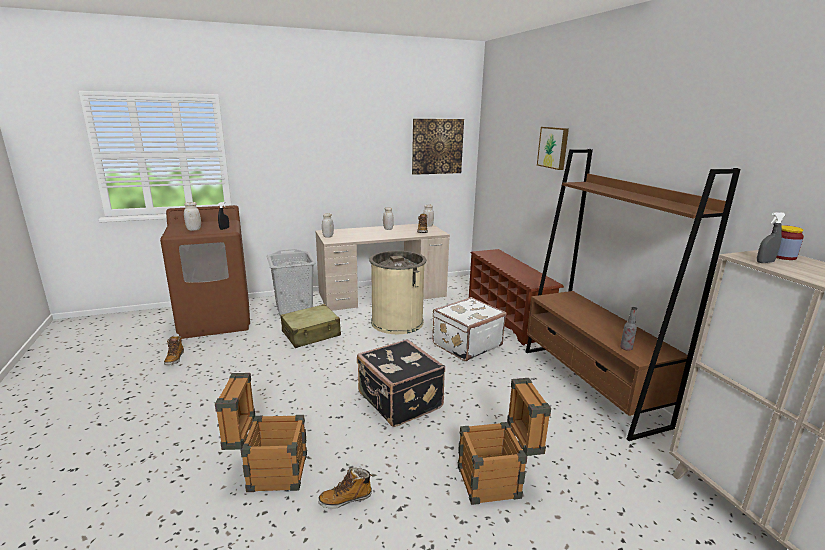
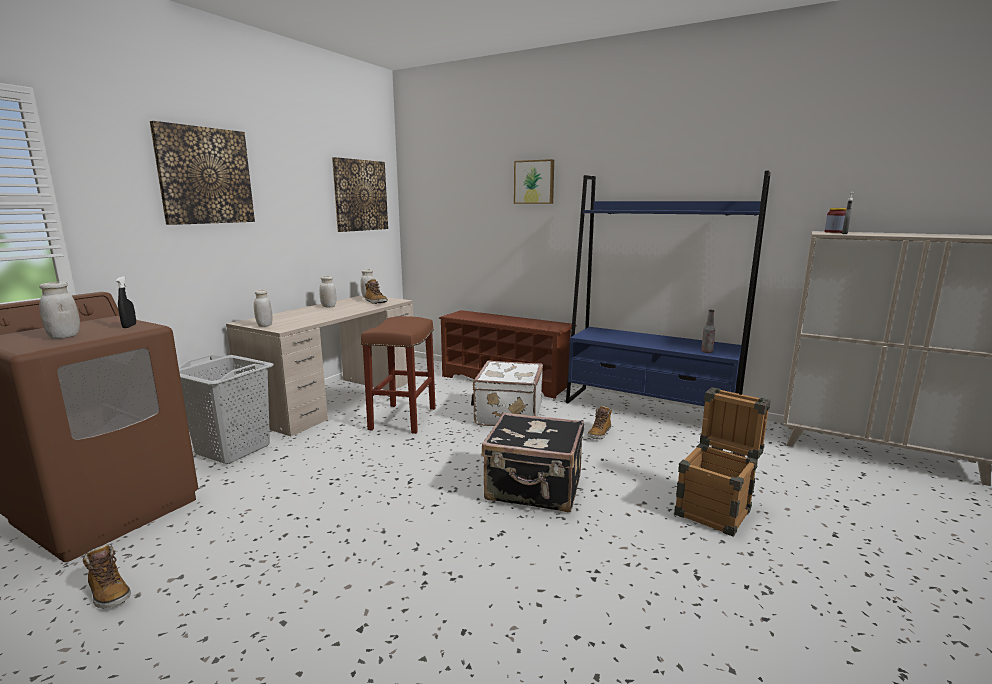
camera: 40 degrees left, 5 degrees down
crate [215,373,307,492] -> none
beige suitcase [280,304,341,348] -> none
boot [318,468,372,509] -> boot moved to [588,406,612,439]
beige trash can [369,251,426,334] -> brown stool [361,316,436,434]
brown bookcase [526,149,741,441] -> blue bookcase [566,171,771,406]
none -> picture [150,121,255,225]

